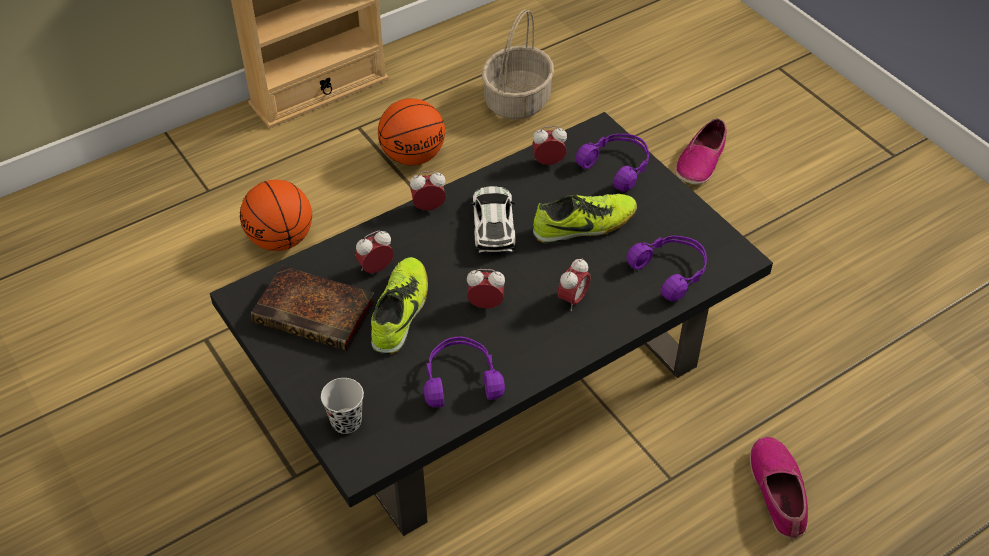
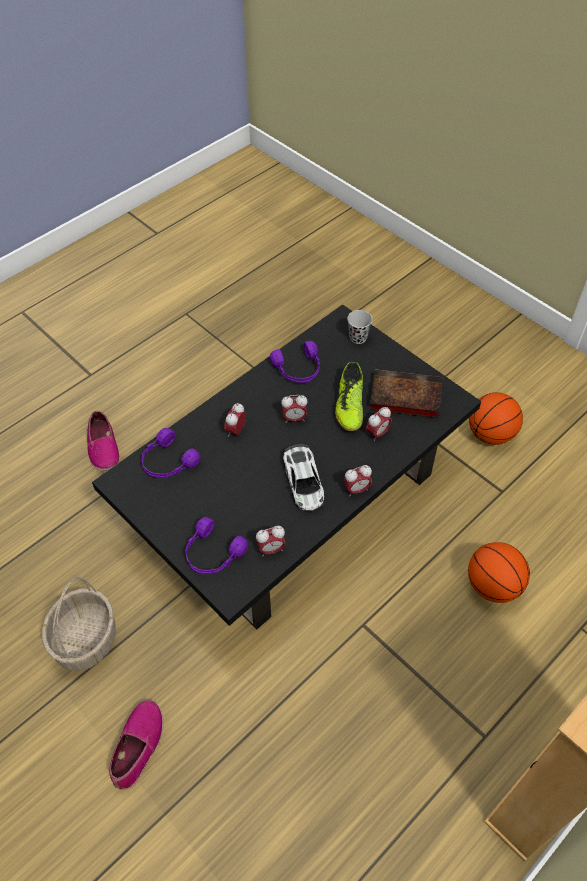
camera: 170 degrees right, 5 degrees up
basketball [378,98,445,165] -> basketball moved to [469,392,523,445]
basket [482,10,554,119] -> basket moved to [42,577,116,671]
shoe [533,194,637,244] -> none

